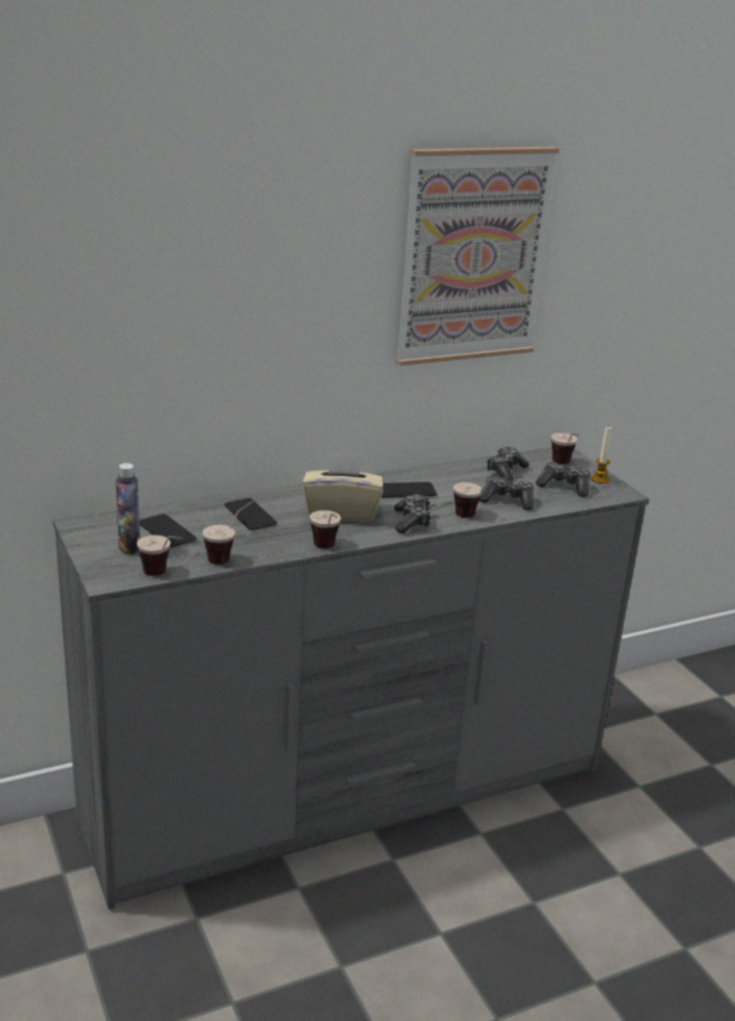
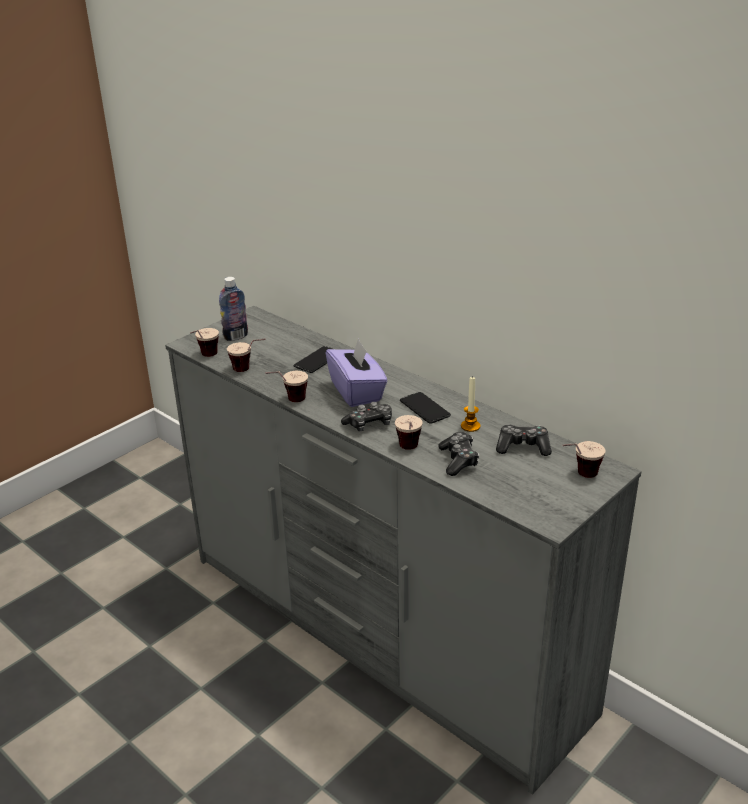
camera: 70 degrees right, 5 degrees up
phone [139,514,196,547] -> none
beige tissue box [302,452,383,522] -> purple tissue box [326,338,388,407]
picture [395,147,559,366] -> none
game controller [536,463,590,497] -> none
candle [590,426,611,484] -> candle moved to [461,376,480,432]

